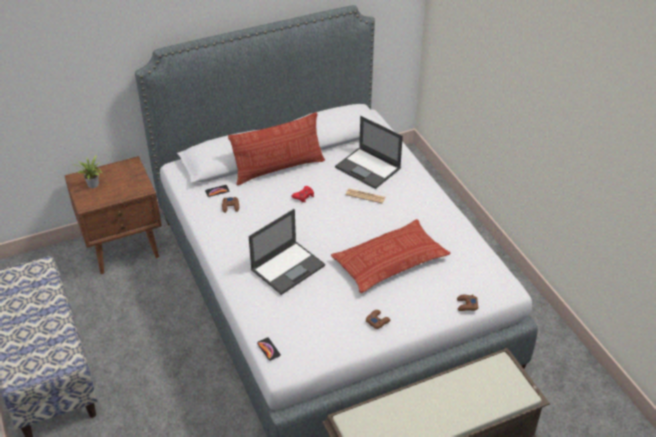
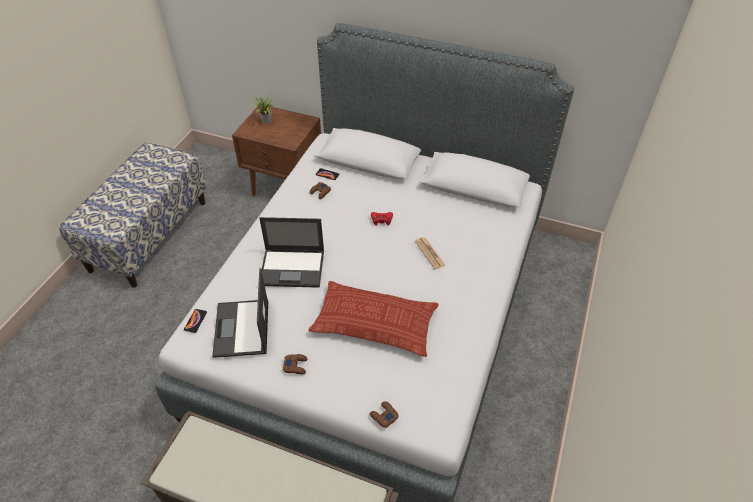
camera: 45 degrees right, 5 degrees up
pillow [228,112,325,185] -> none
laptop [335,116,403,189] -> laptop moved to [212,268,268,358]

